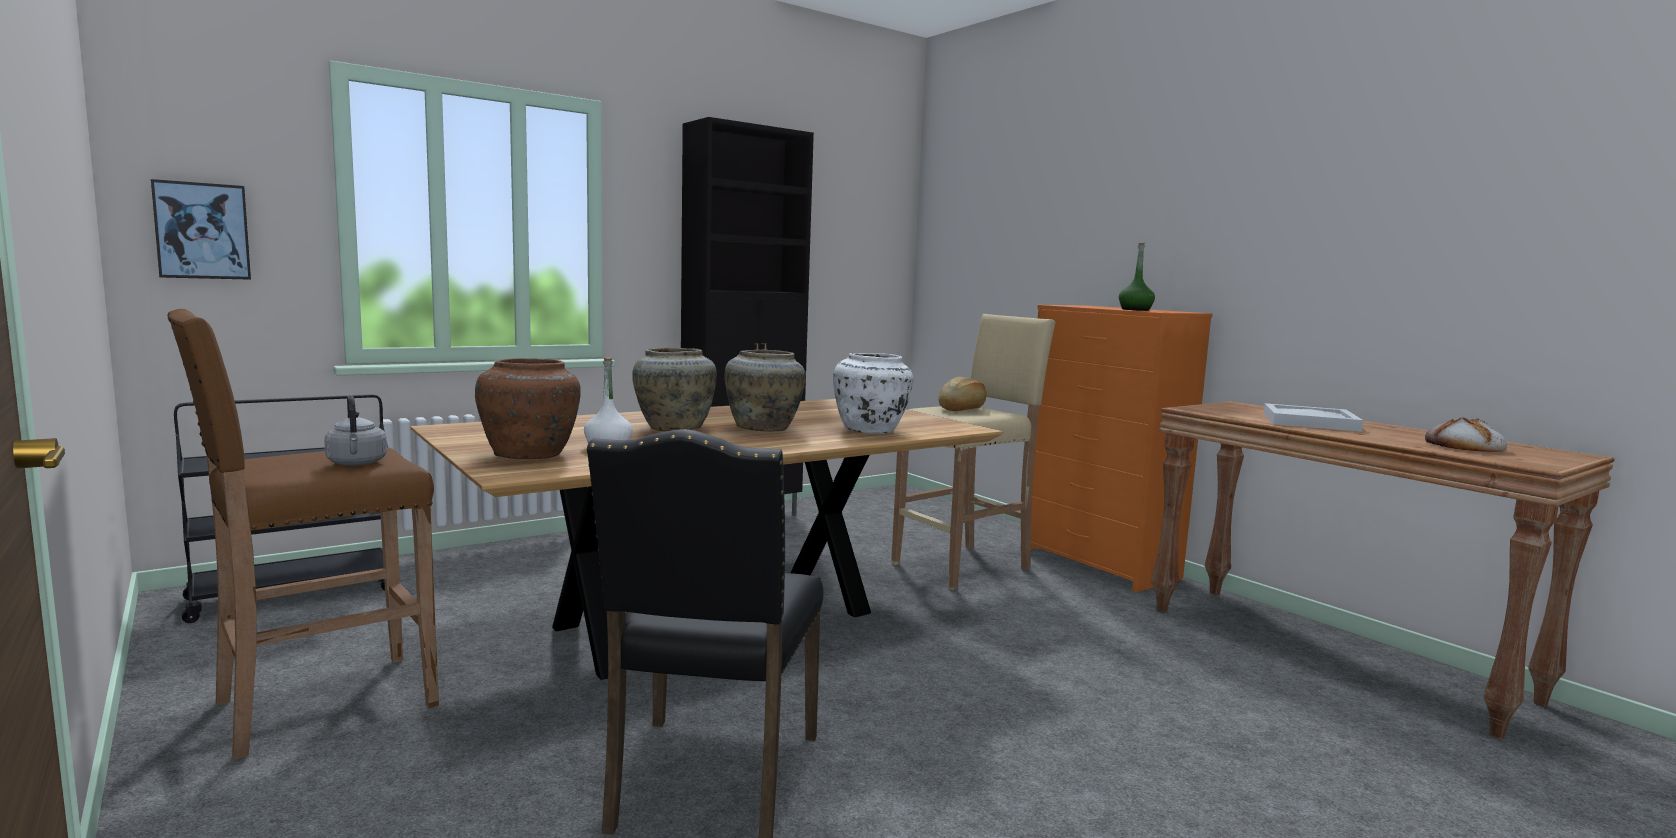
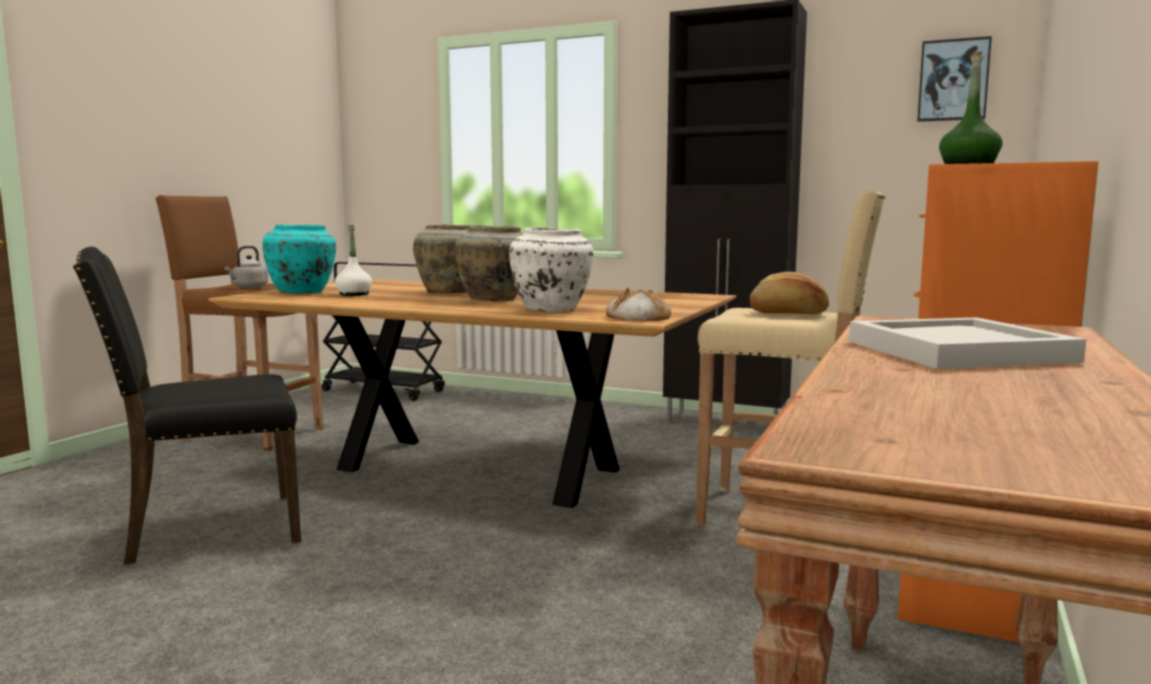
camera: 60 degrees right, 0 degrees up
picture [151,179,251,280] -> picture moved to [917,36,992,122]
brown vase [475,358,581,459] -> turquoise vase [262,224,336,294]
bread [1425,417,1507,452] -> bread moved to [606,288,671,321]

